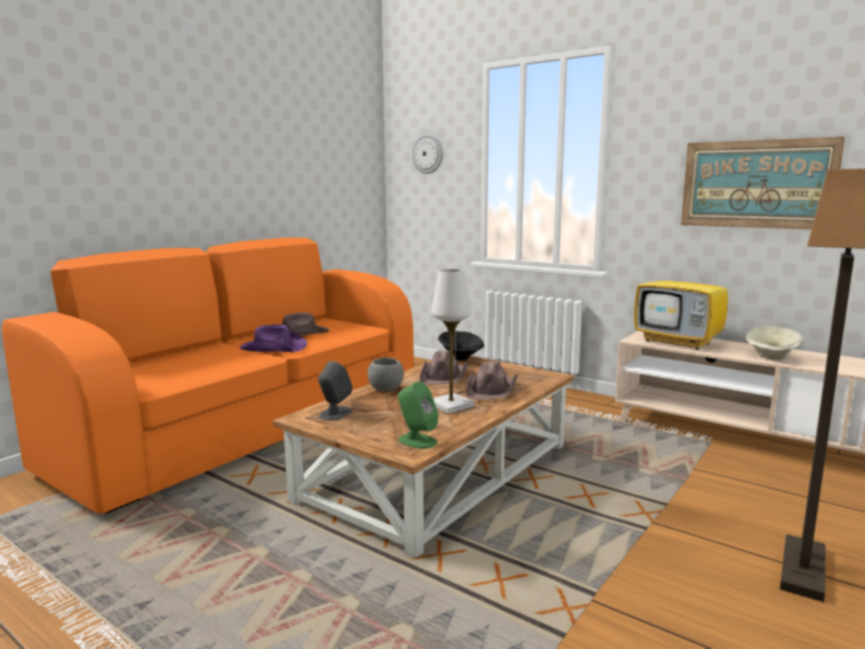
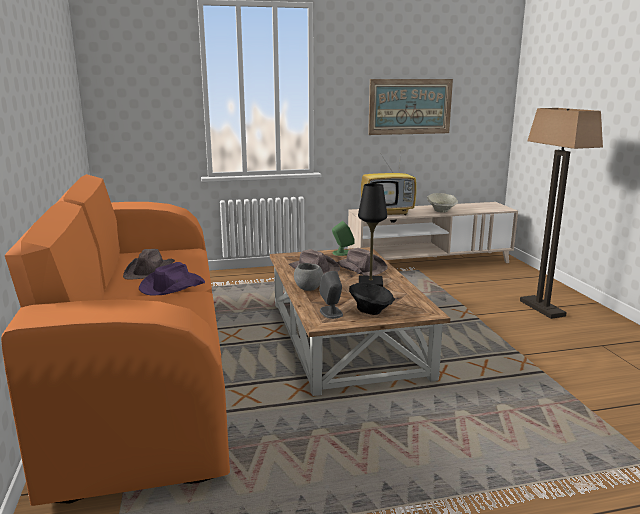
camera: 50 degrees left, 5 degrees up
green speaker [398,382,438,449] -> green speaker moved to [332,221,355,256]
wall clock [412,134,443,174] -> none
white table lamp [432,269,474,414] -> black table lamp [358,183,387,287]
black bowl [438,331,484,361] -> black bowl moved to [349,282,395,315]

